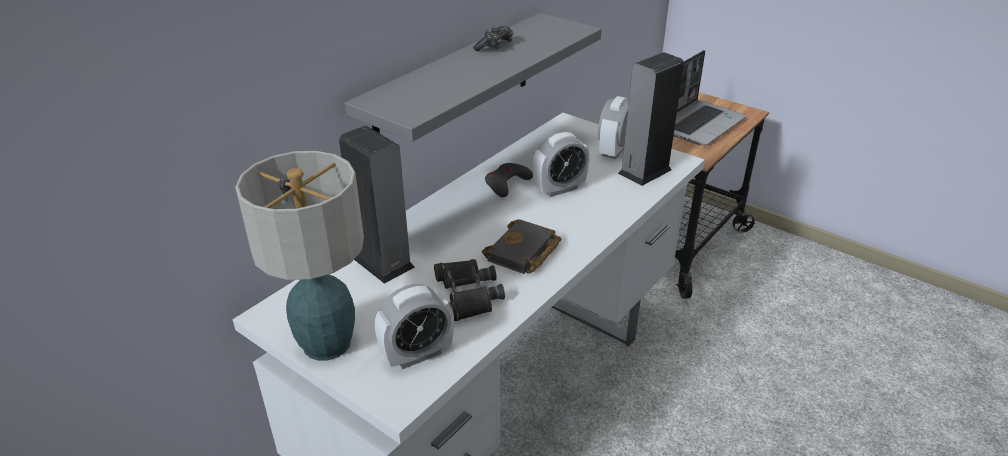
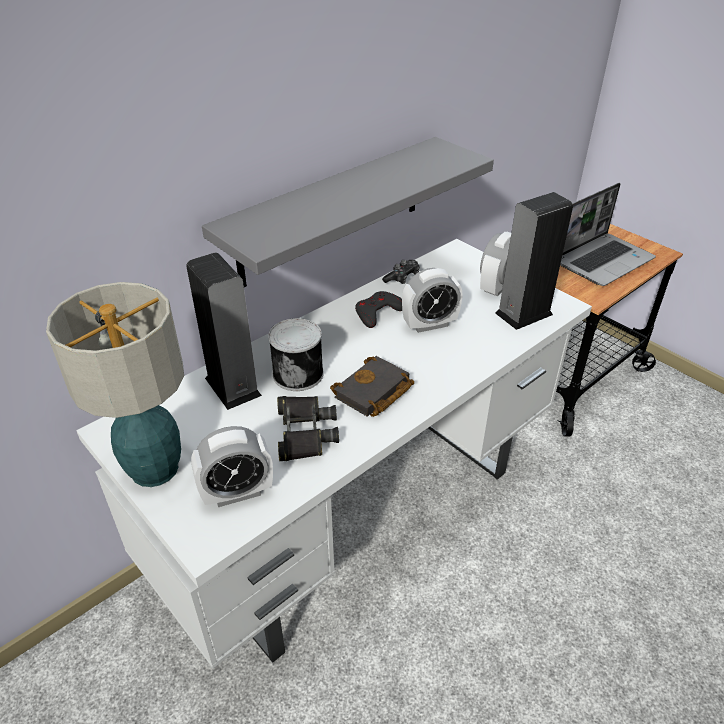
camera: 10 degrees right, 5 degrees up
game controller [473,26,513,51] -> game controller moved to [382,260,420,284]
none -> can [268,318,324,391]

